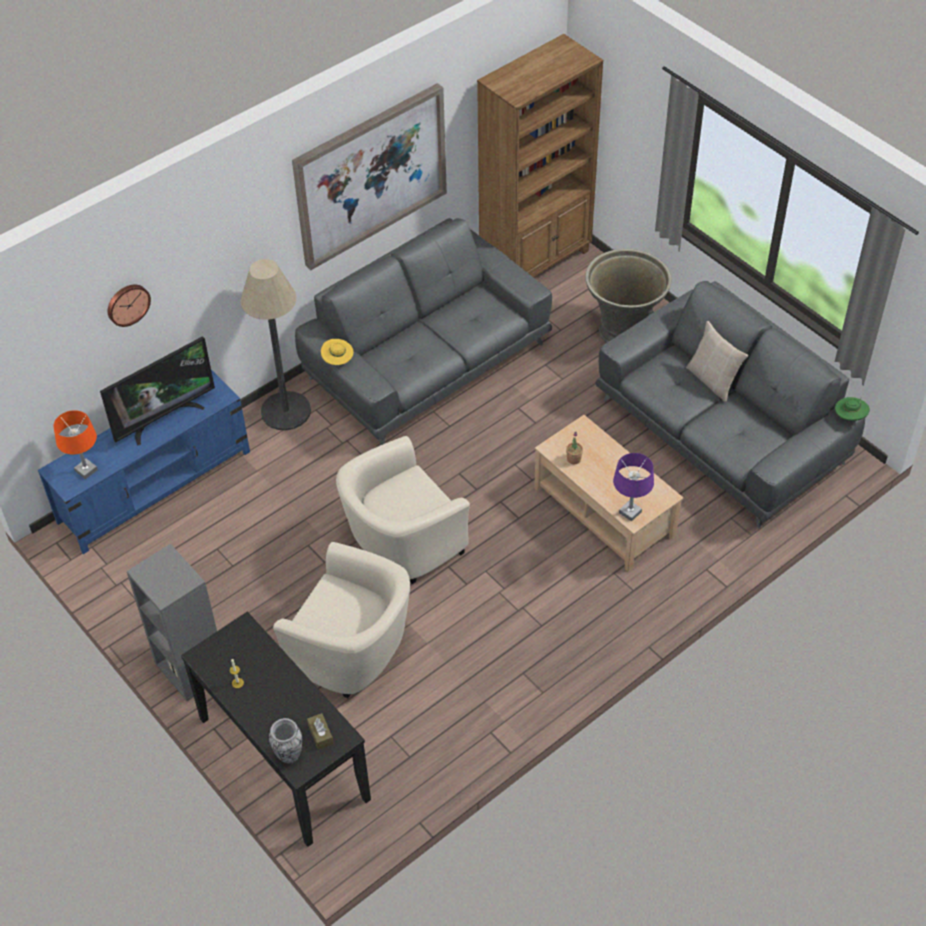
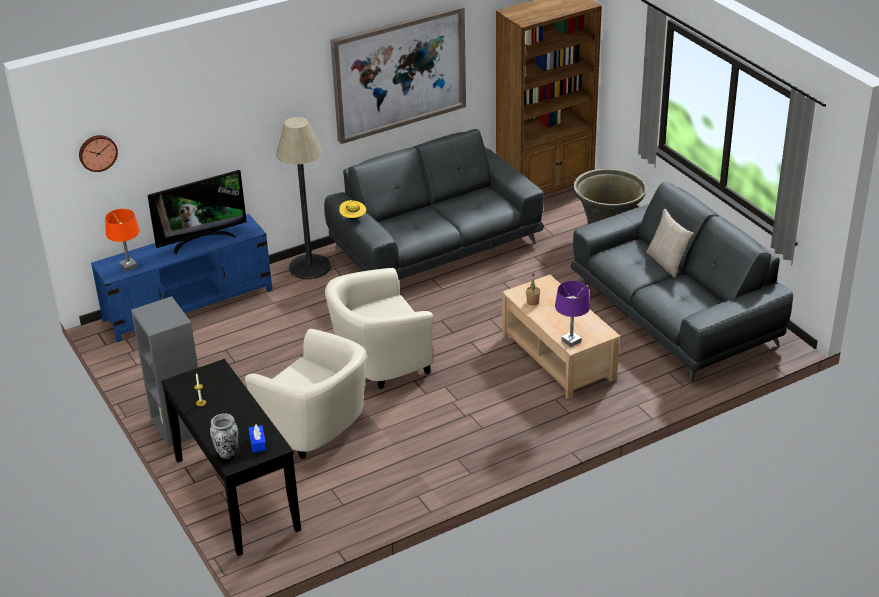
camera: 10 degrees right, 15 degrees down
wall clock [108,284,151,327] -> wall clock moved to [79,135,118,172]
brown tissue box [307,713,333,750] -> blue tissue box [249,424,267,453]
green hat [835,397,870,421] -> none

